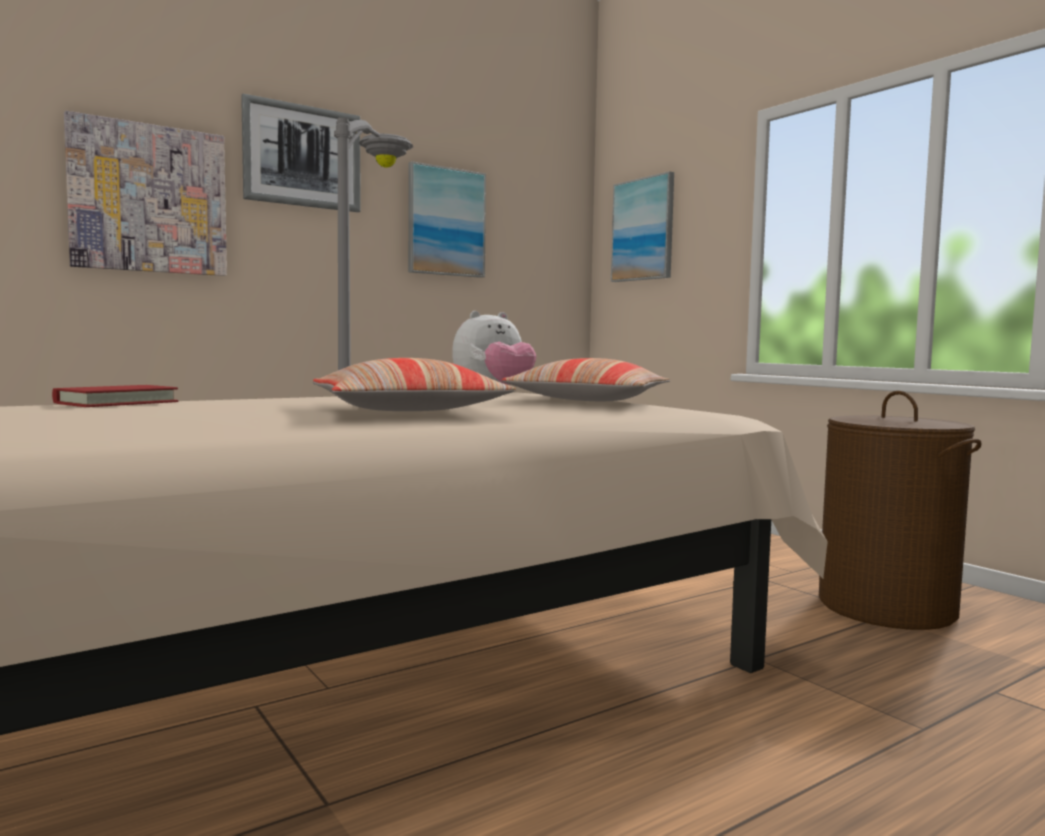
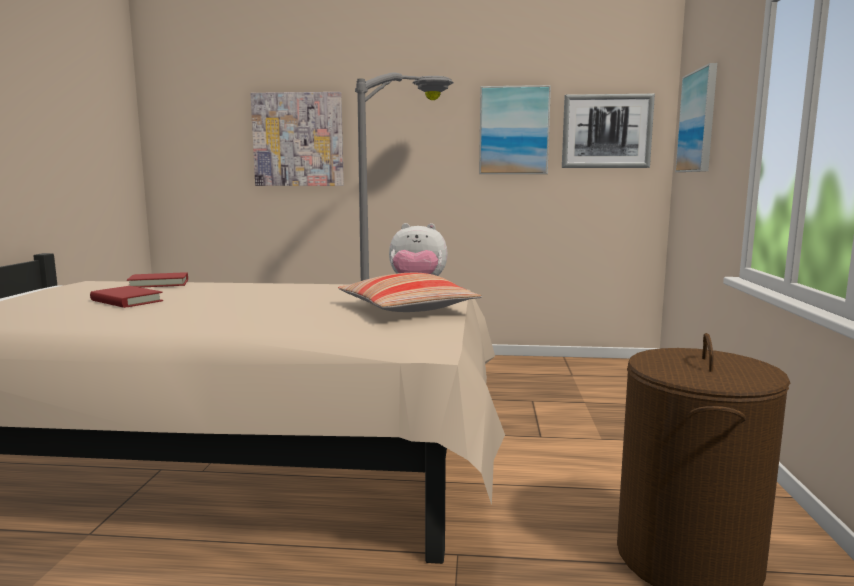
camera: 40 degrees right, 5 degrees up
picture [241,94,360,212] -> picture moved to [562,94,655,168]
pillow [313,358,516,411] -> none
none -> red book [90,286,163,308]

